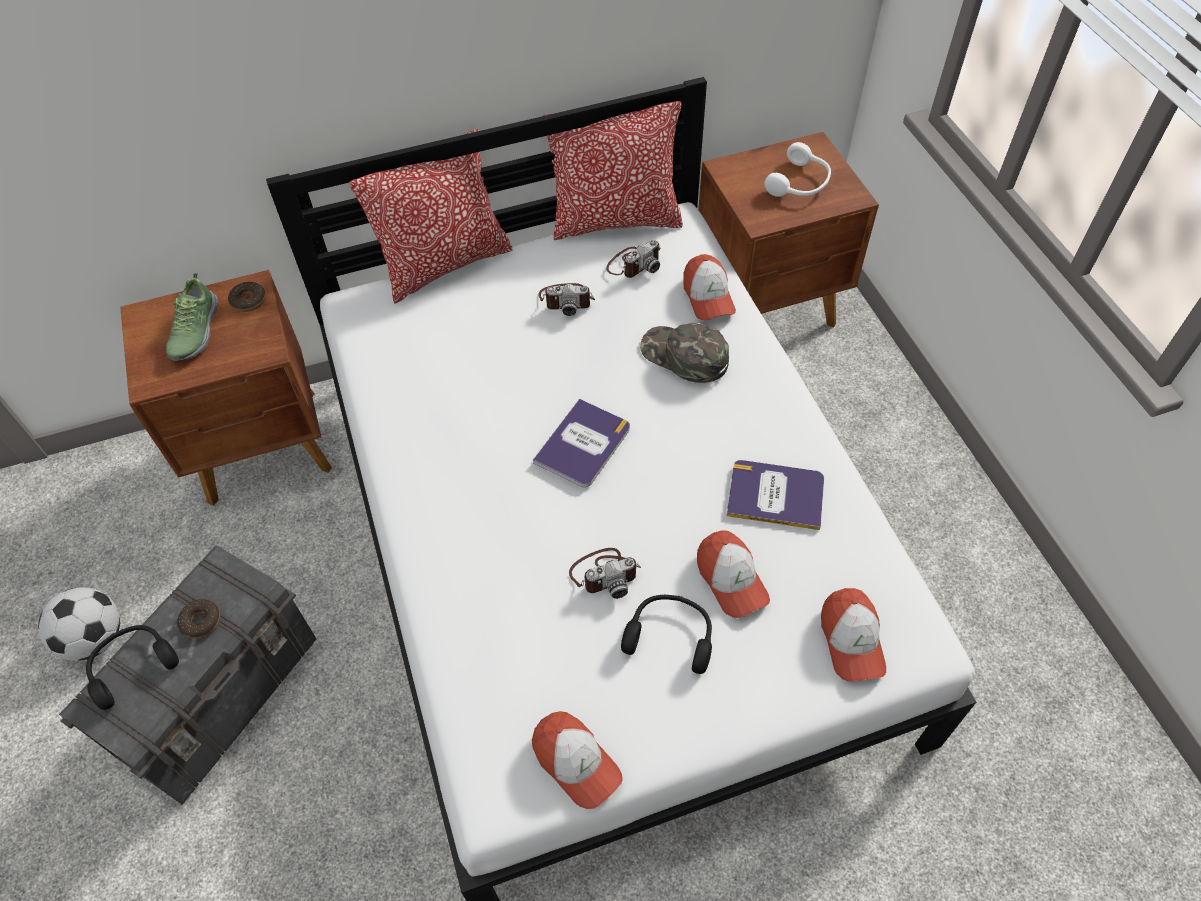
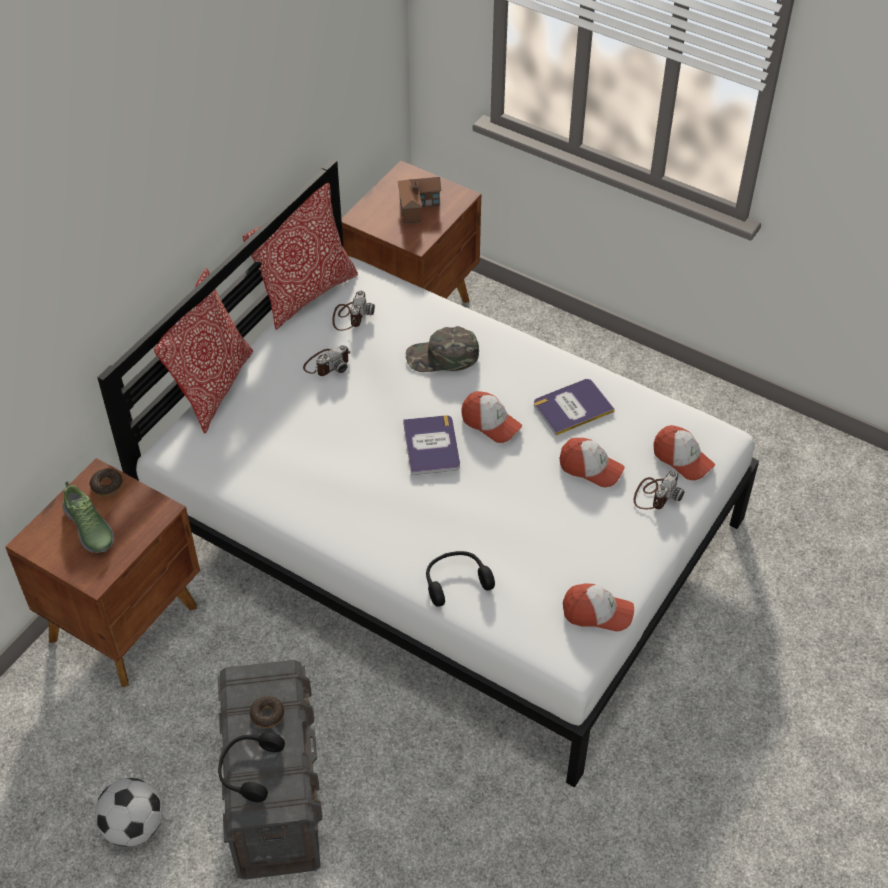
camera: 40 degrees left, 5 degrees down
camera [569,548,641,599] -> camera moved to [634,471,685,509]
black headphones [621,595,712,674] -> black headphones moved to [426,551,495,607]
cap [683,254,736,320] -> cap moved to [461,391,522,443]
white headphones [764,142,831,197] -> toy house [398,177,441,224]

